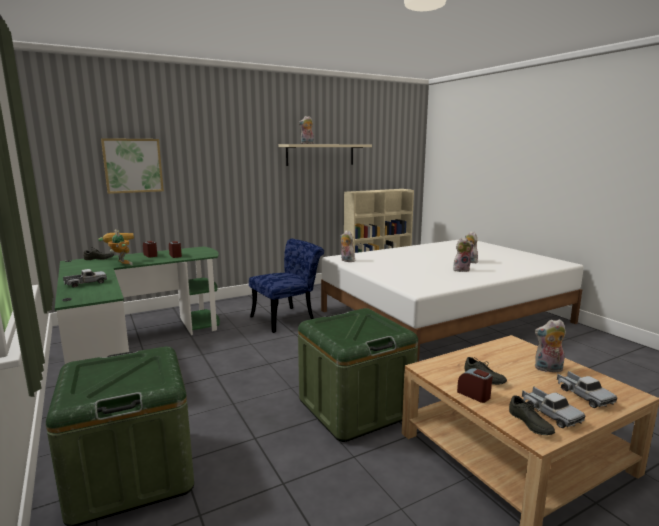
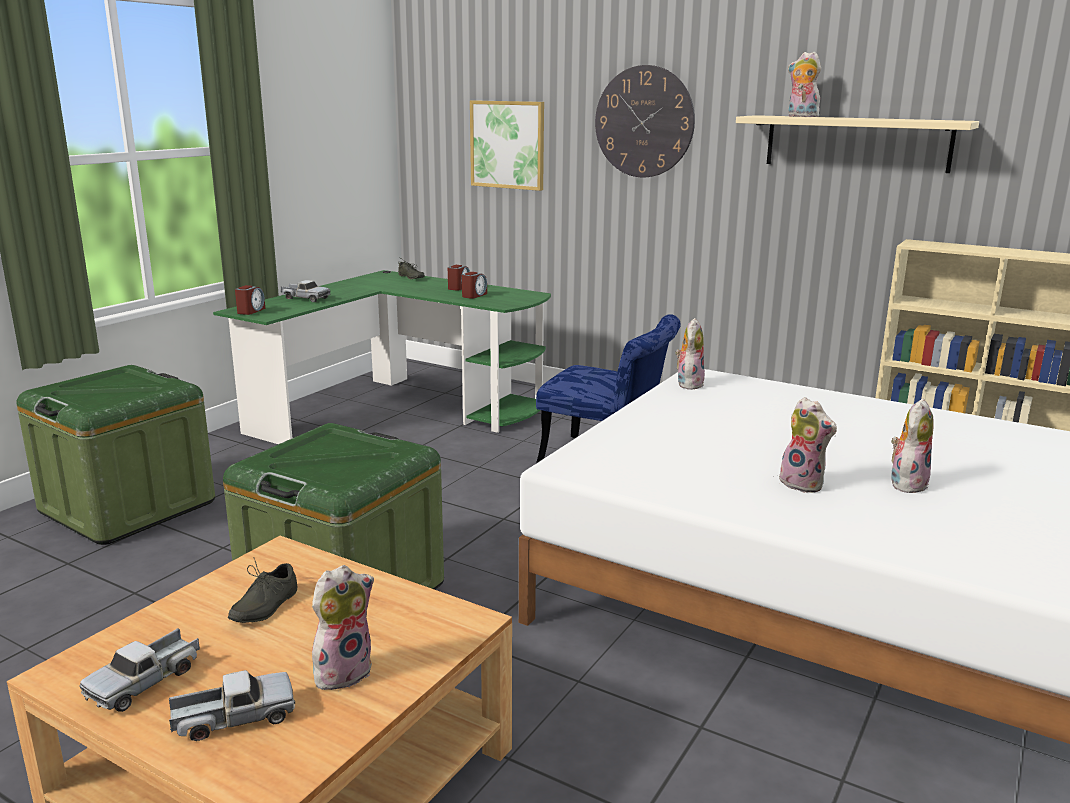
camera: 60 degrees right, 5 degrees up
toy robot [98,229,134,265] -> none
alarm clock [457,368,493,403] -> alarm clock moved to [235,285,265,315]
grey shoe [509,395,555,435] -> none
plush toy [535,319,566,372] -> plush toy turned 75 degrees clockwise [312,565,374,690]
toy truck [557,371,617,408] -> toy truck turned 150 degrees counterclockwise [169,670,295,741]
none -> wall clock [595,65,695,178]

